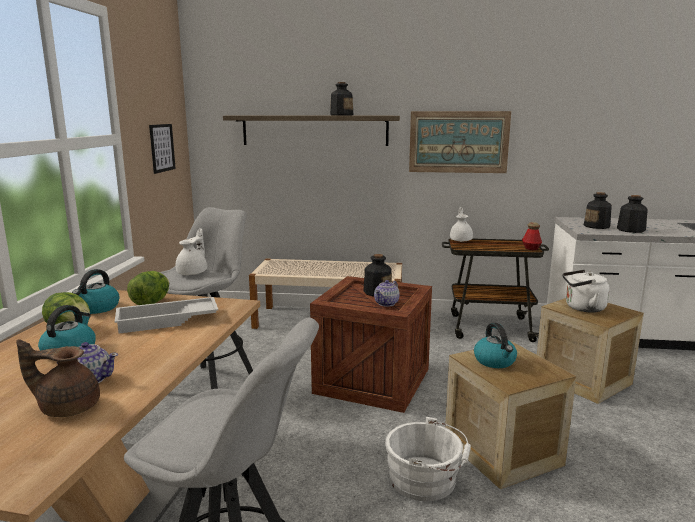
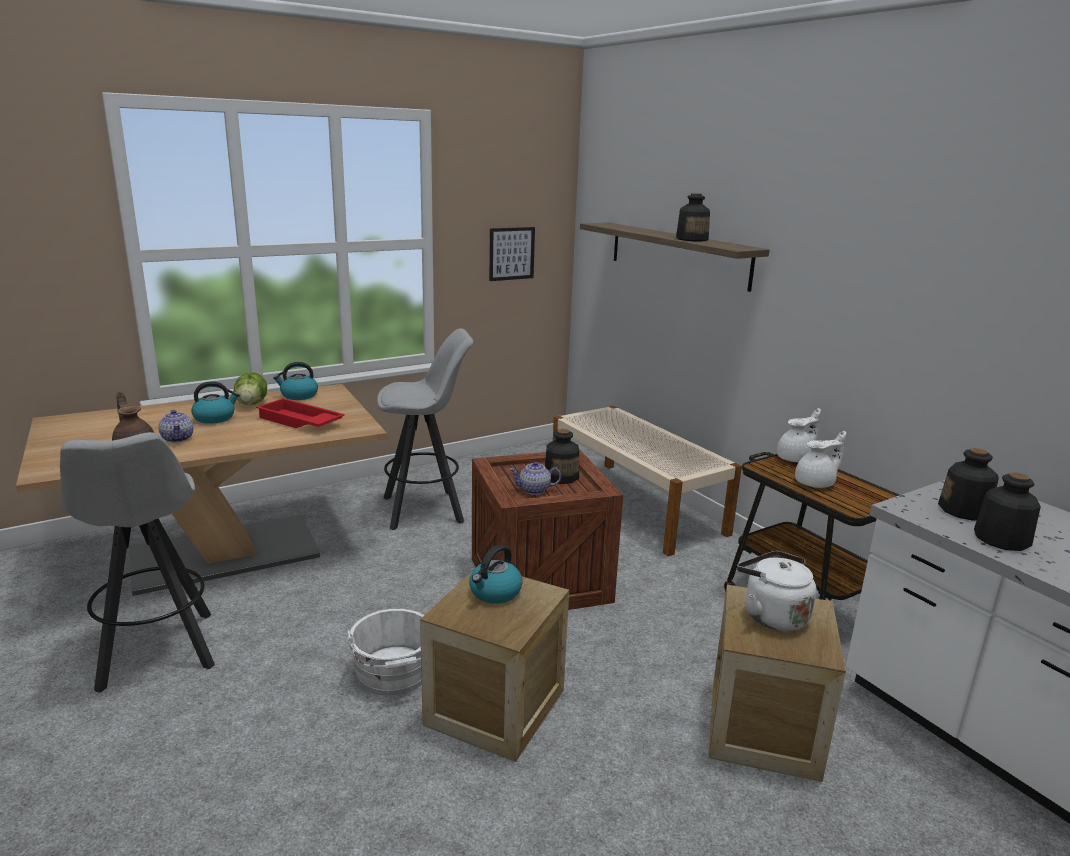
camera: 50 degrees right, 5 degrees up
white tray [115,297,218,334] -> red tray [256,398,345,428]
lettuce [127,271,169,305] -> none
white teapot [176,228,207,275] -> white teapot moved to [795,431,846,488]
picture [409,111,511,173] -> none
bottle [522,222,542,250] -> none

